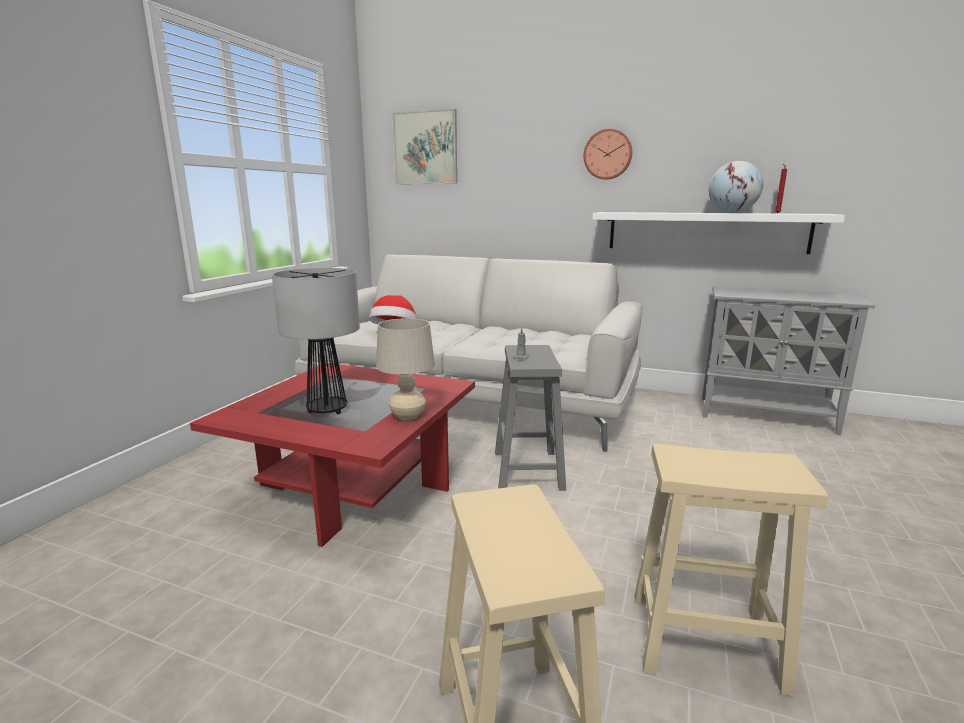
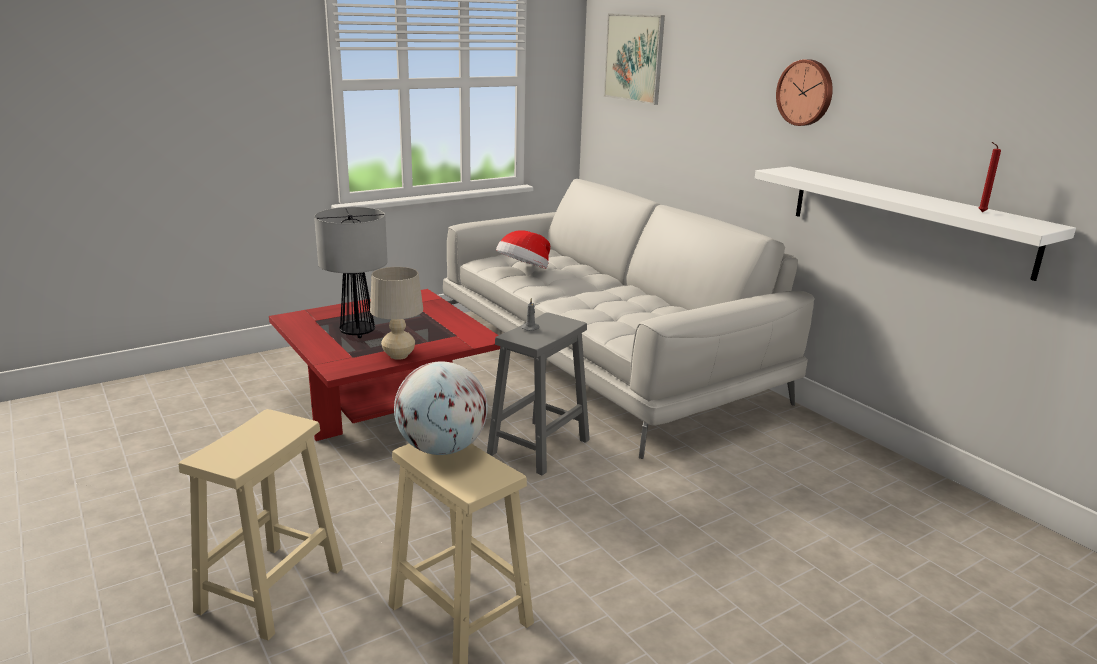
camera: 35 degrees right, 5 degrees up
grey cabinet [702,286,875,435] -> none
globe [709,161,763,213] -> globe moved to [394,361,488,455]

